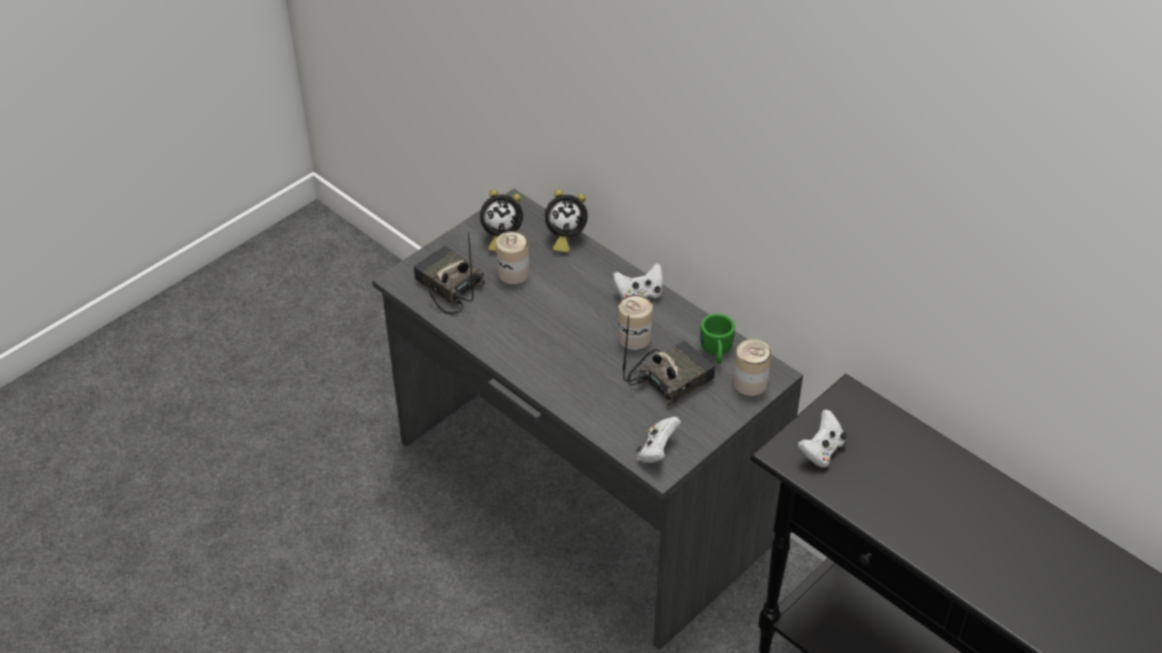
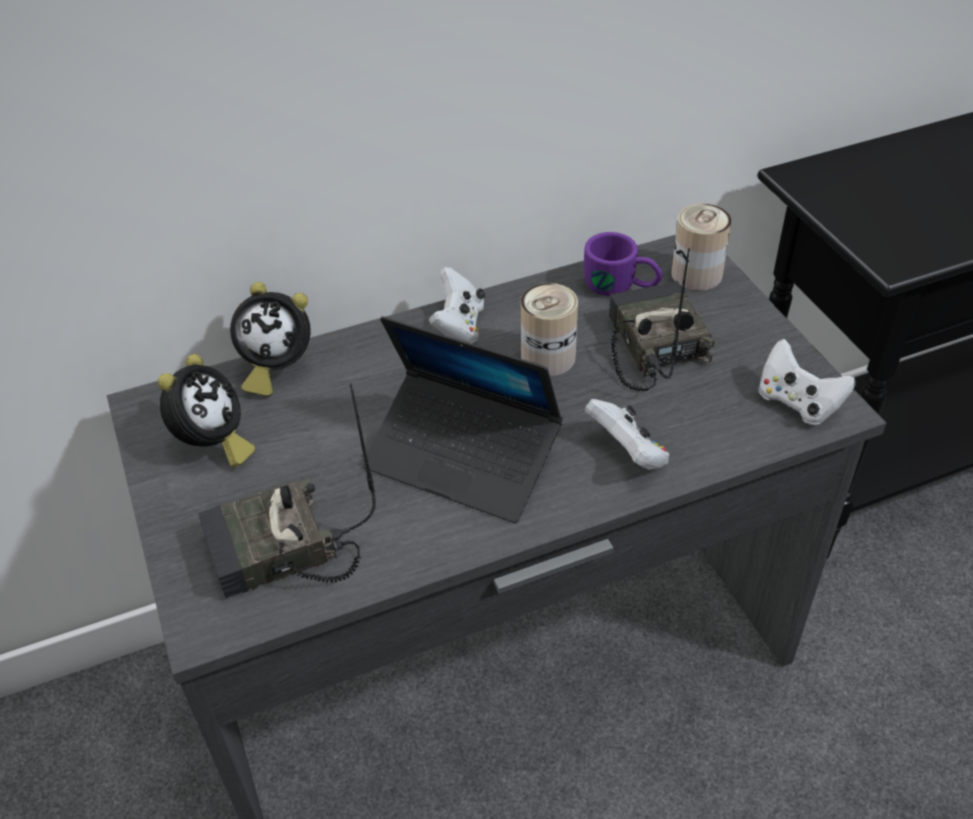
camera: 65 degrees left, 0 degrees up
can [496,231,529,284] -> none
alarm clock [545,190,588,253] -> alarm clock turned 75 degrees clockwise [230,282,311,396]
green mug [700,313,735,364] -> purple mug [584,232,663,296]
white game controller [798,410,847,467] -> white game controller moved to [585,399,669,470]
none -> laptop [362,316,563,523]

